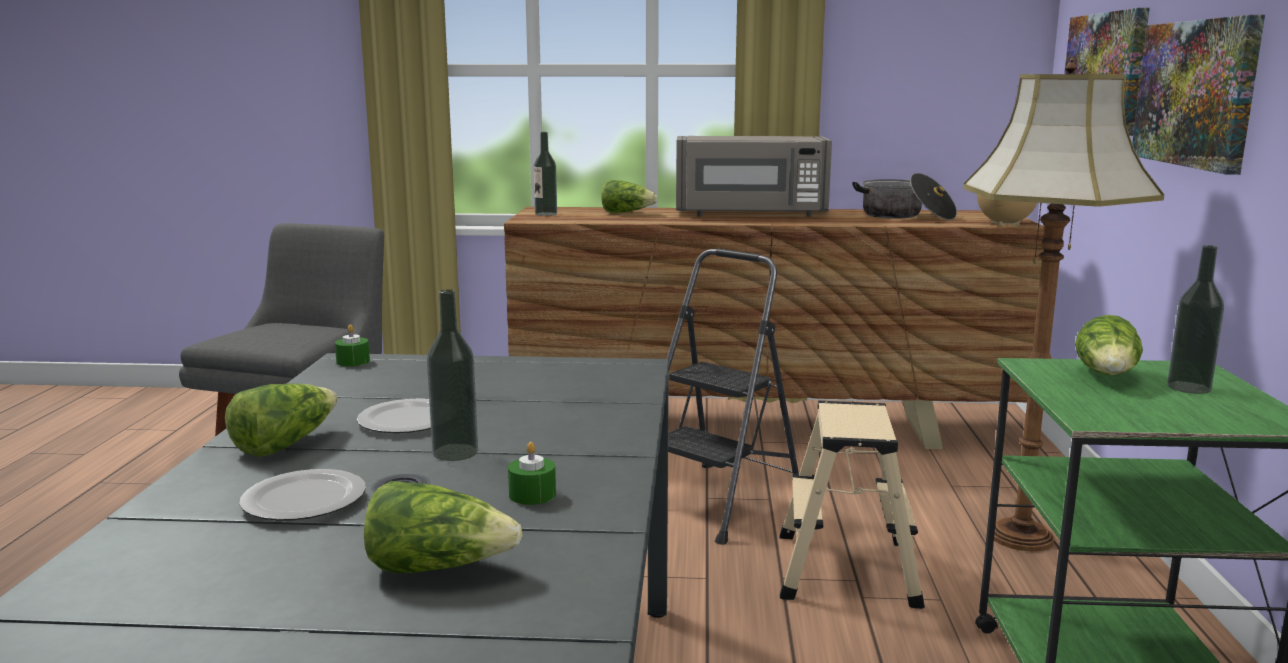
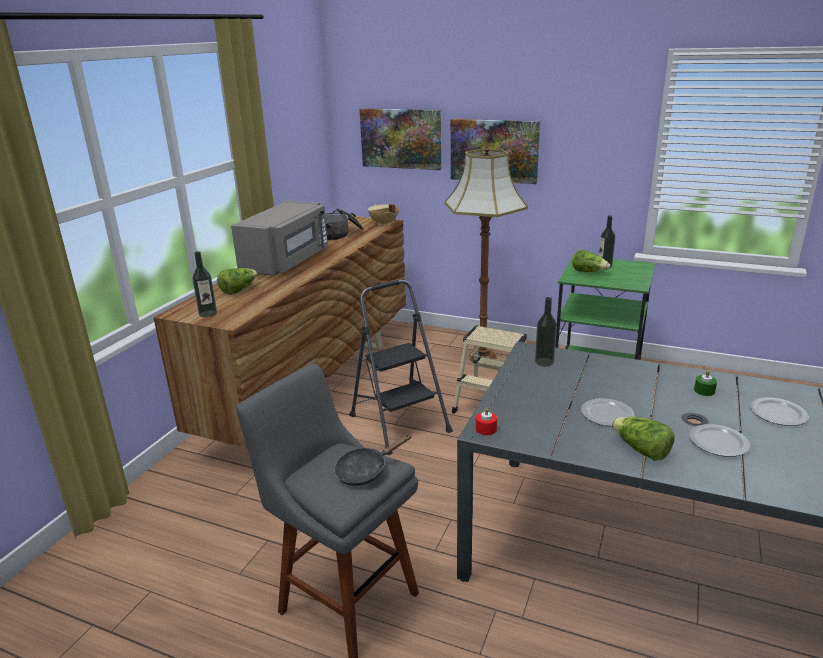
camera: 70 degrees left, 10 degrees up
green candle [335,324,370,367] -> red candle [476,407,497,435]
lettuce [364,481,523,573] -> plate [750,398,809,426]
bottle [427,289,478,461] -> bottle moved to [535,297,557,367]
none -> black frying pan [334,434,412,486]

